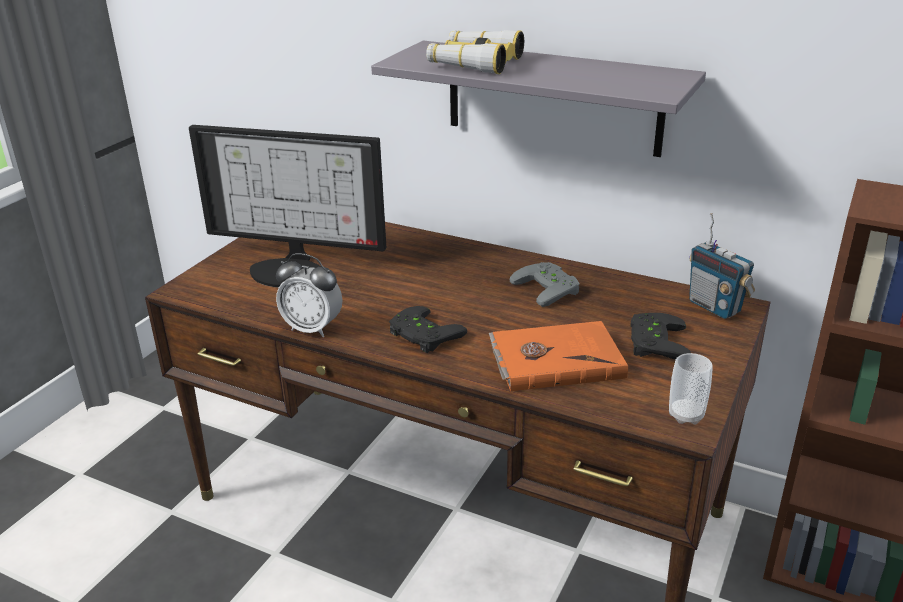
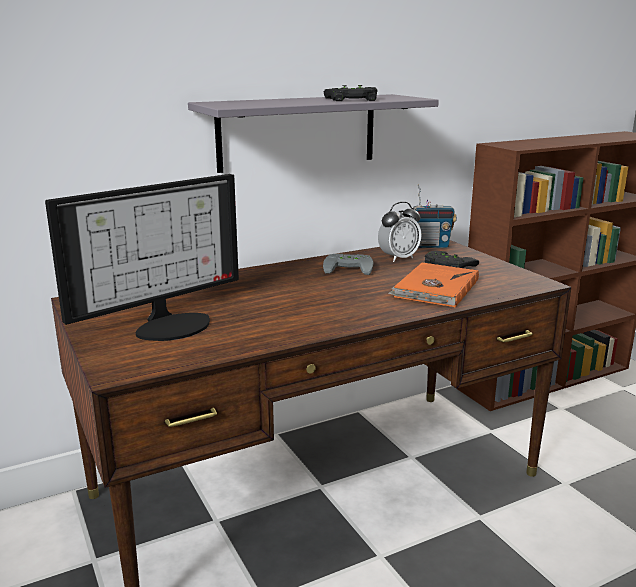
camera: 55 degrees left, 10 degrees down
alarm clock [276,253,343,337] -> alarm clock moved to [378,202,422,262]
black game controller [389,306,467,353] -> black game controller moved to [324,85,378,101]
binoculars [426,30,524,74] -> none
cup [669,353,713,425] -> none

